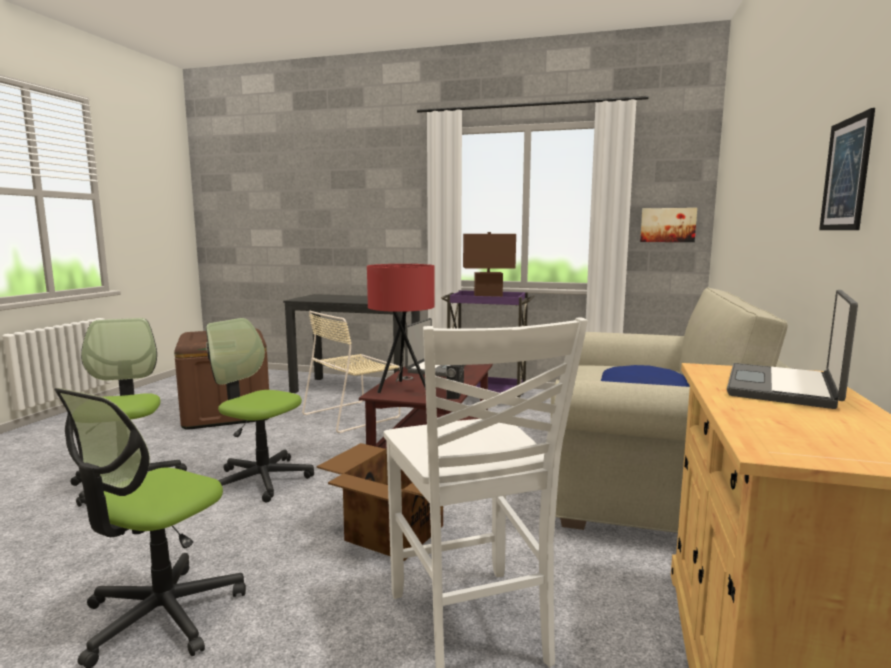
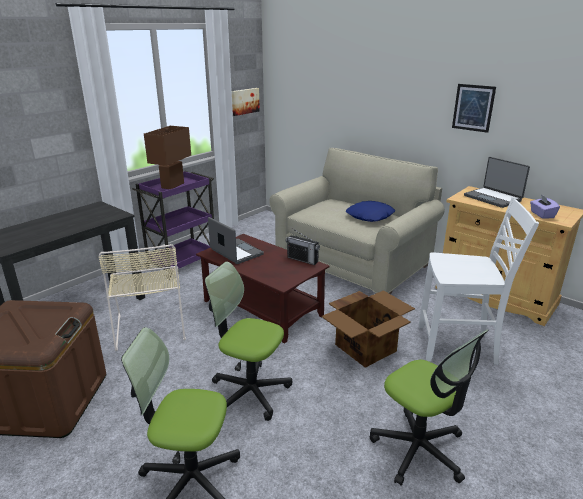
camera: 65 degrees left, 15 degrees up
office chair [206,318,314,502] -> office chair turned 60 degrees clockwise [205,262,292,421]
red table lamp [367,264,435,393] -> none
none -> purple tissue box [530,194,560,219]

